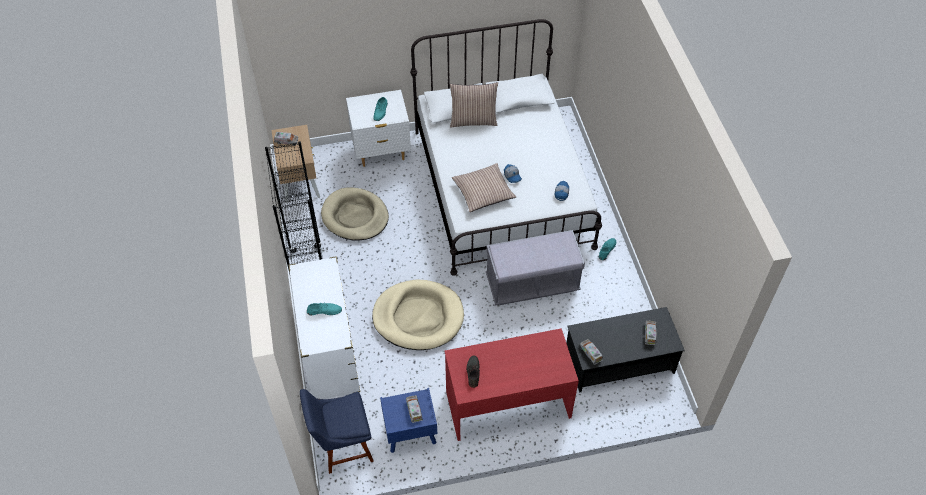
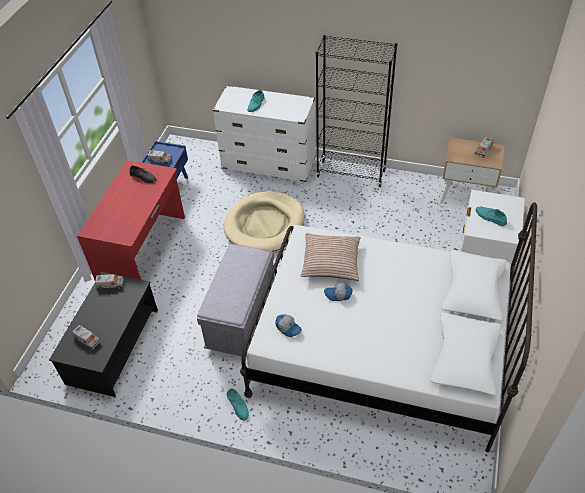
camera: 120 degrees right, 5 degrees down
blue chair [300,389,374,474] -> none
beige dog bed [321,187,389,241] -> none
pillow [450,82,498,127] -> none

